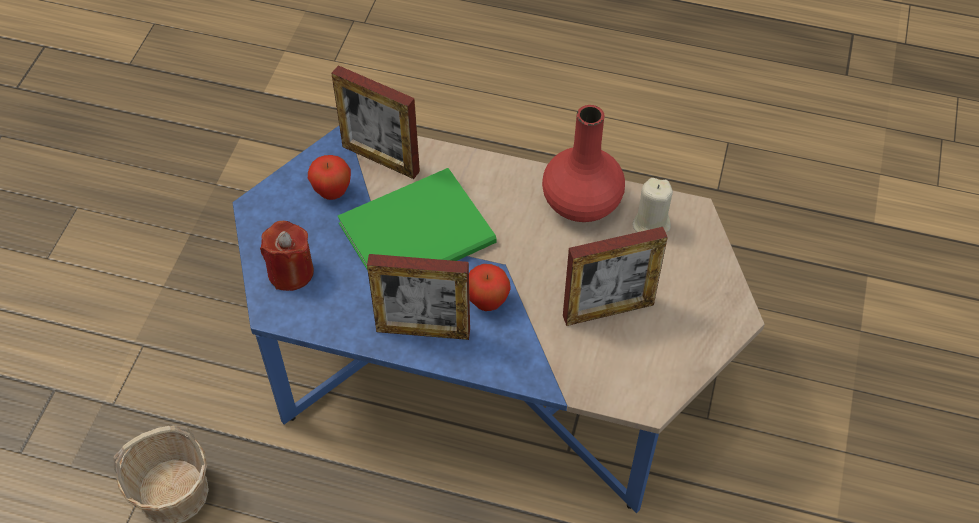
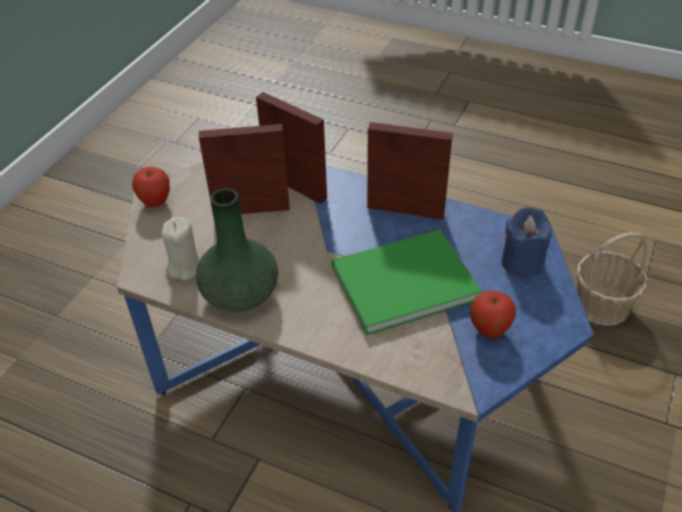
camera: 170 degrees left, 10 degrees down
red candle [260,221,314,291] -> blue candle [502,207,552,278]
picture frame [331,65,420,179] -> picture frame moved to [256,92,327,204]
apple [469,264,511,311] -> apple moved to [132,167,170,207]
red vase [542,105,625,222] -> green vase [196,188,278,312]

